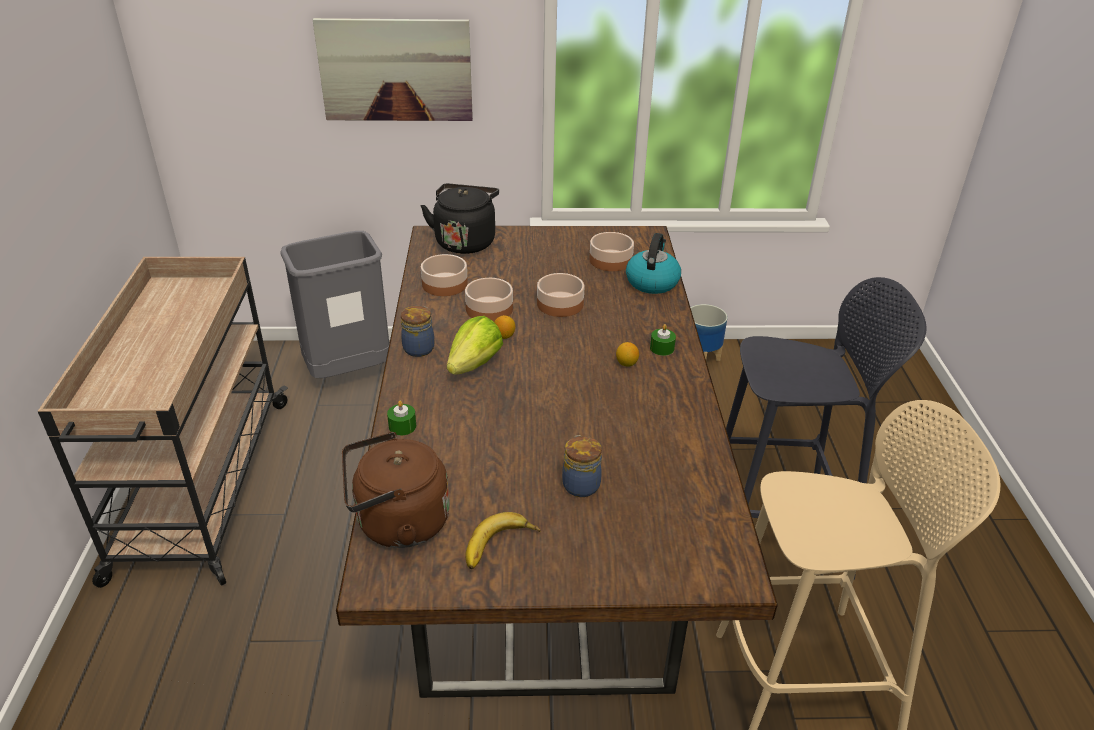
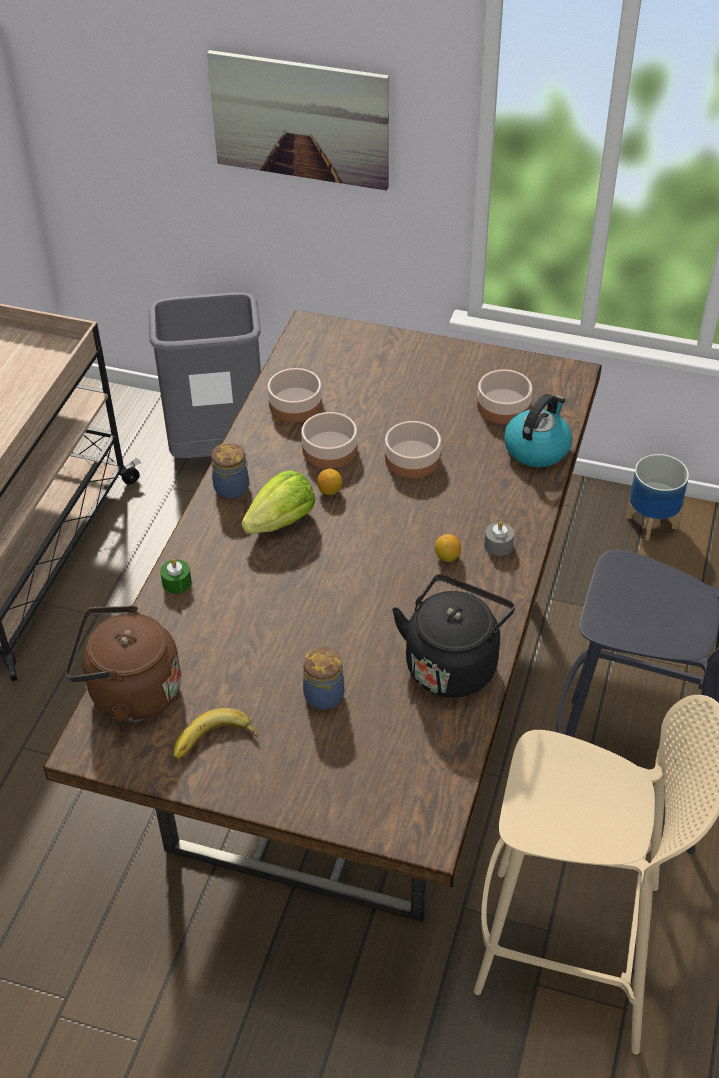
camera: 20 degrees right, 10 degrees up
black kettle [421,184,499,254] -> black kettle moved to [392,574,515,698]
green candle [650,324,676,356] -> grey candle [484,521,514,556]

